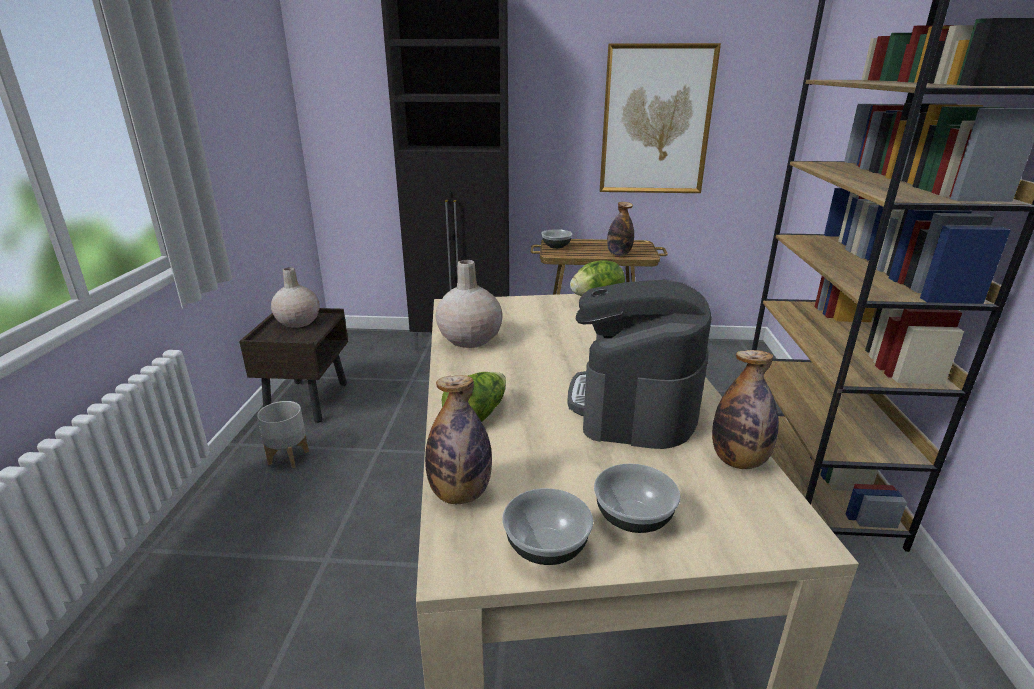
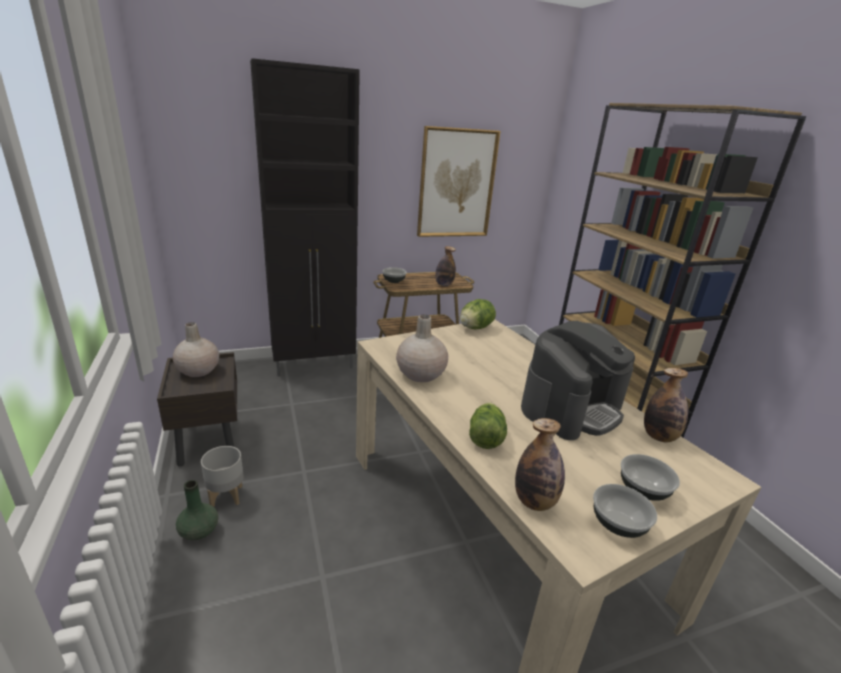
camera: 25 degrees left, 0 degrees up
coffee machine [567,279,712,449] -> coffee machine turned 120 degrees counterclockwise [521,321,635,440]
none -> green vase [176,480,218,540]

